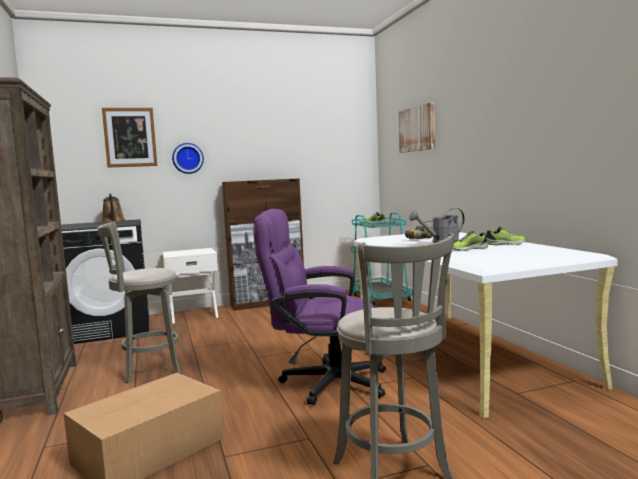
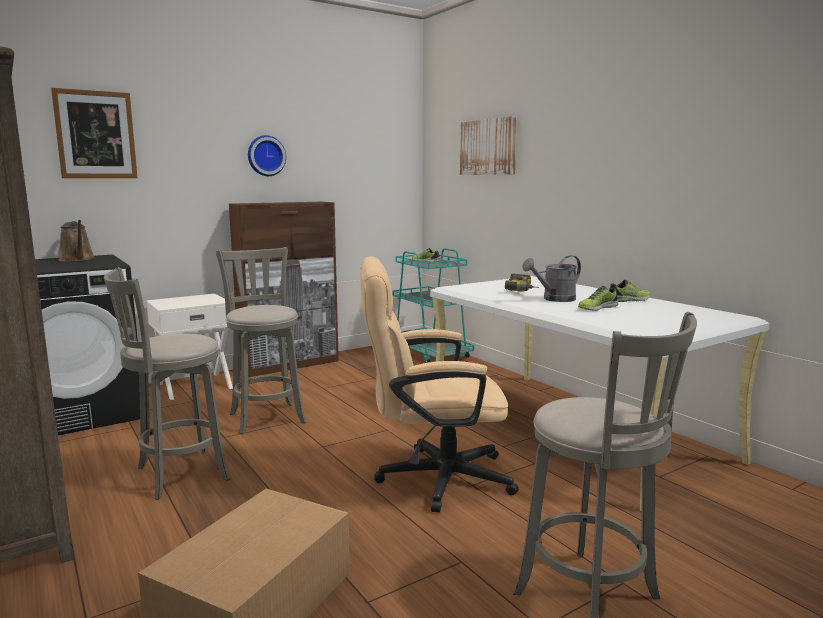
camera: 15 degrees left, 5 degrees up
wall clock [172,143,204,174] -> wall clock moved to [248,135,286,176]
purple office chair [253,209,386,405] -> beige office chair [360,256,519,513]
none -> grey stool [216,247,306,434]

